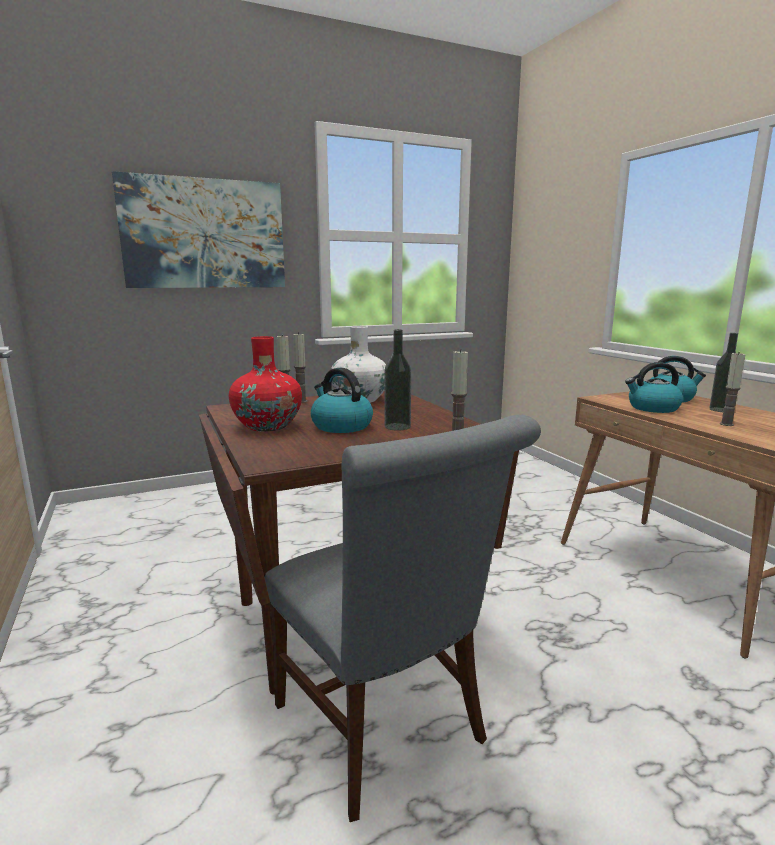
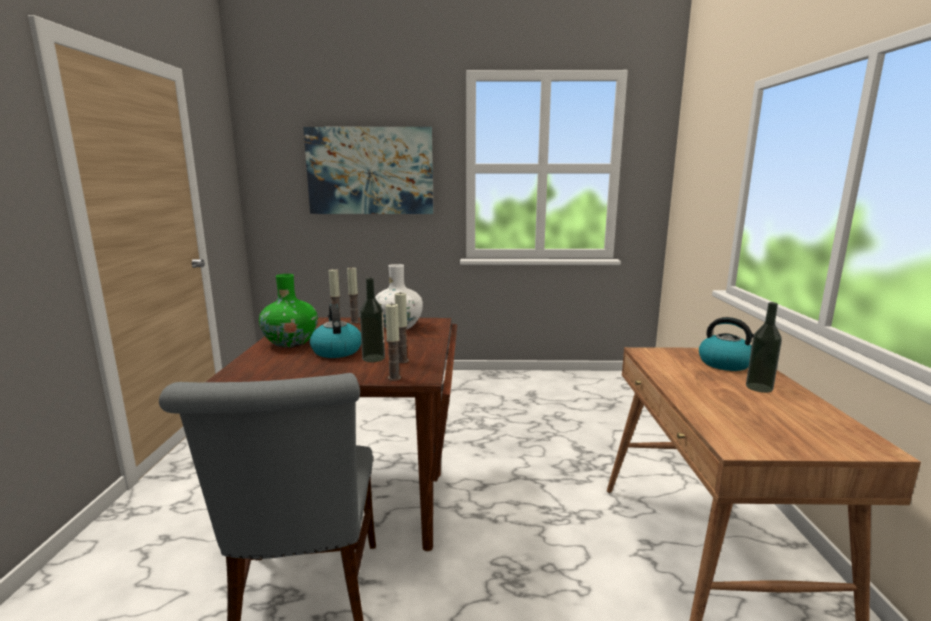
camera: 25 degrees right, 0 degrees up
red vase [229,336,302,431] -> green vase [259,274,318,348]
kettle [625,362,683,413] -> none
candle [720,353,746,426] -> candle moved to [395,292,409,363]

